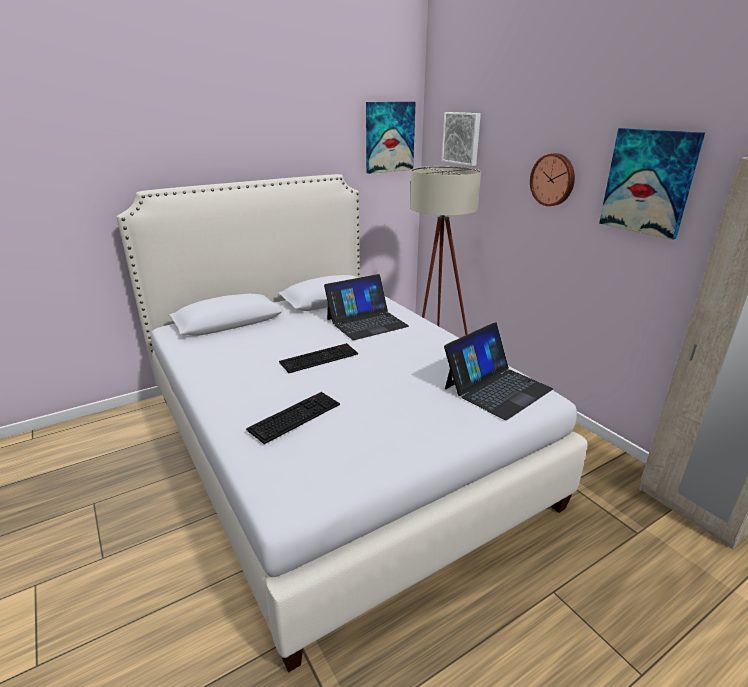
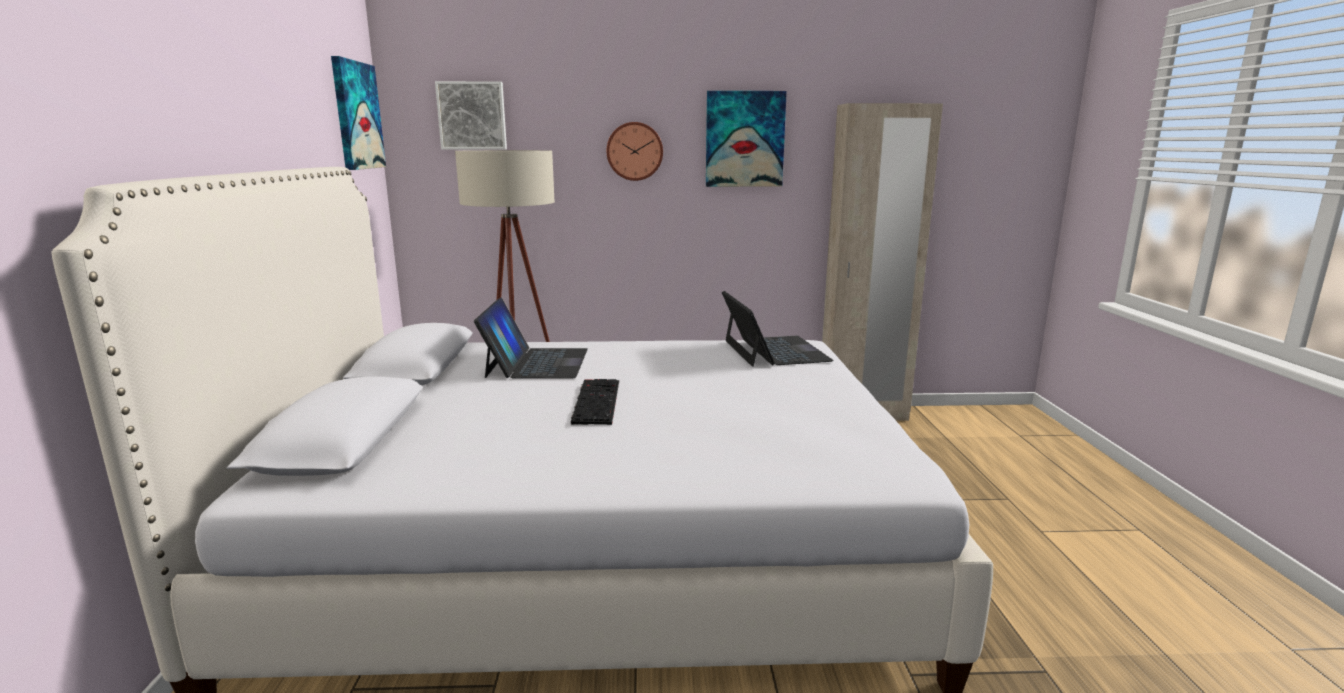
camera: 60 degrees left, 10 degrees down
keyboard [246,392,340,444] -> none

